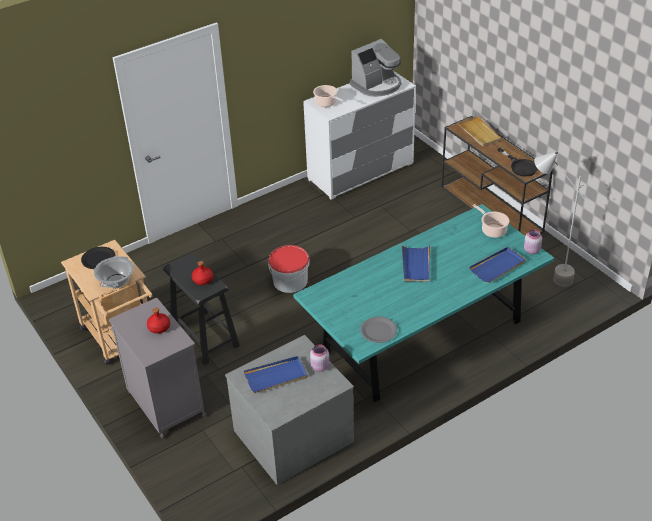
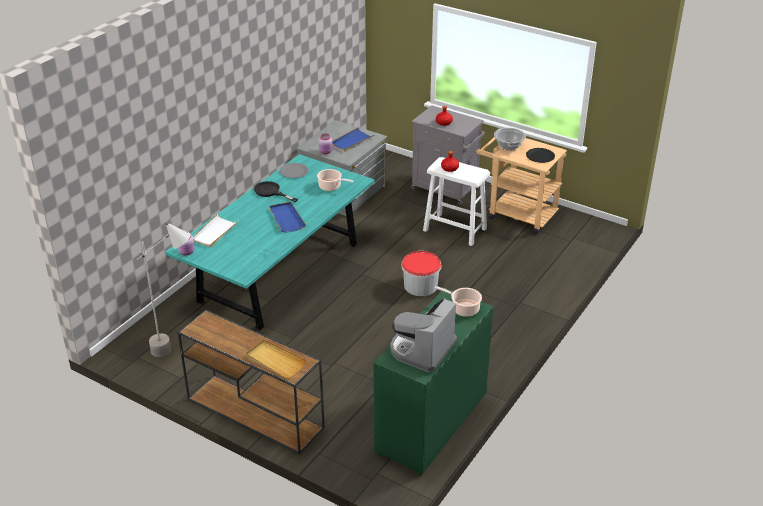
camera: 155 degrees right, 5 degrees down
black stool [163,254,240,365] -> white stool [423,157,490,246]
white dresser [303,71,416,200] -> green dresser [373,288,493,475]
blue tray [470,247,526,283] -> white tray [193,214,239,247]
cooking pot [473,204,509,238] -> cooking pot moved to [317,169,354,191]
black frying pan [497,148,538,177] -> black frying pan moved to [254,181,298,202]

